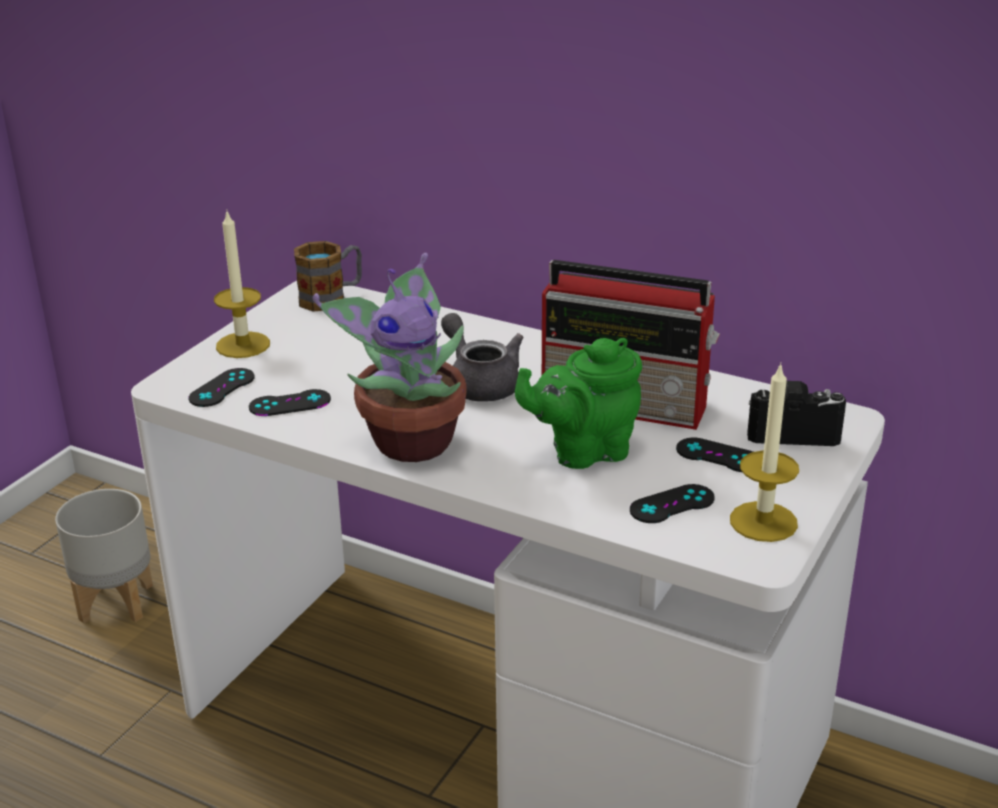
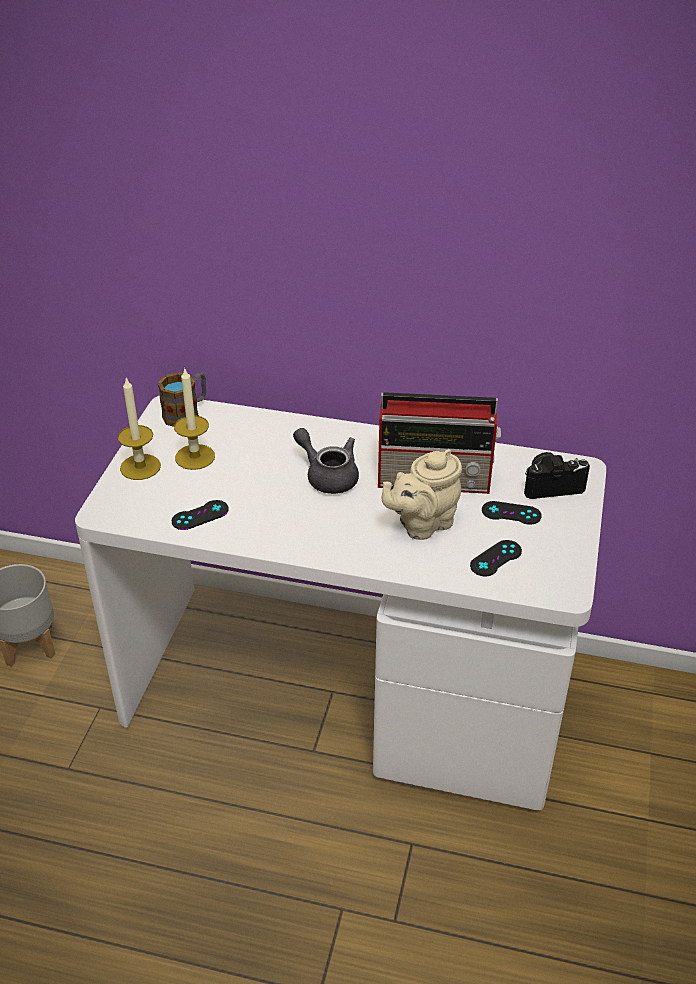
camera: 15 degrees left, 10 degrees up
black game controller [188,368,255,407] -> none
potted plant [313,253,466,462] -> none
green teapot [515,338,642,469] -> beige teapot [382,449,462,540]
candle [730,363,799,542] -> candle moved to [174,369,215,470]

